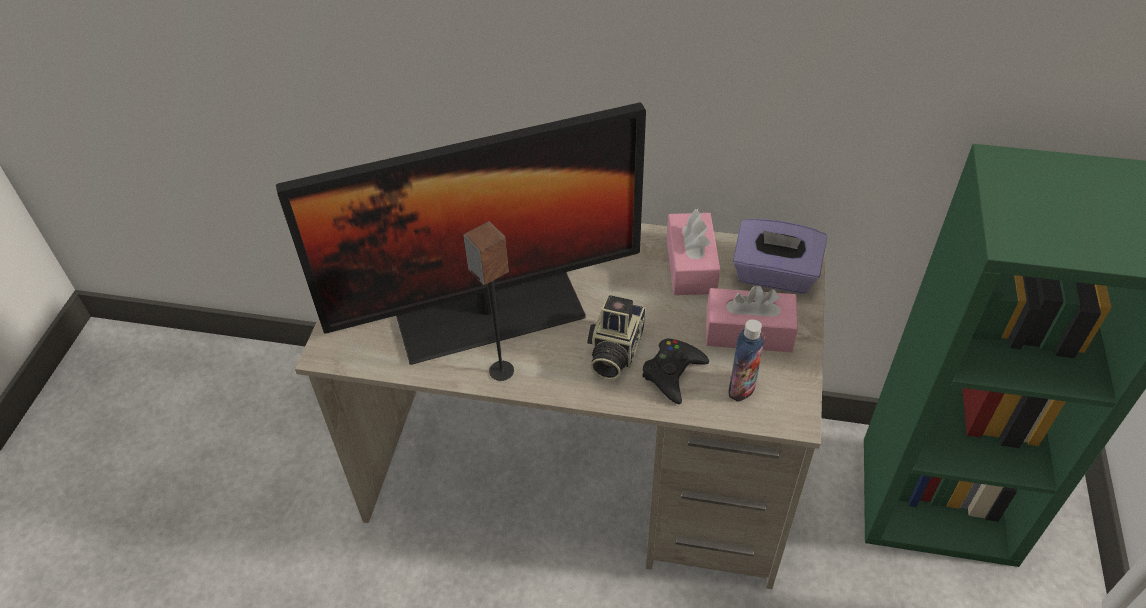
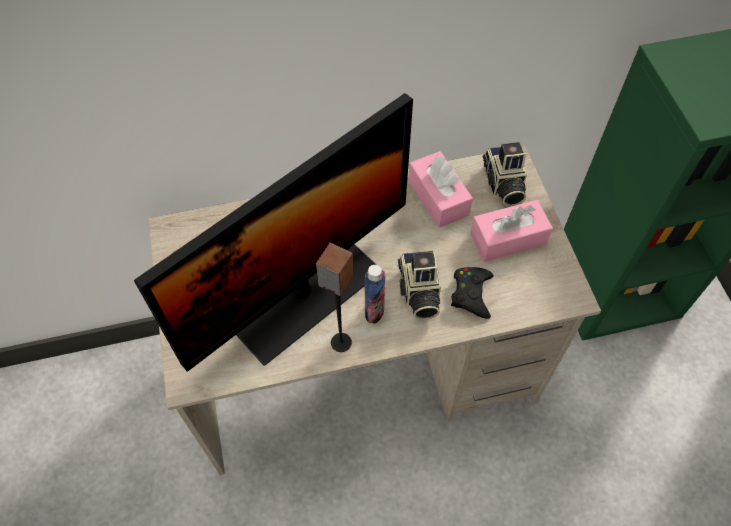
camera: 25 degrees left, 10 degrees up
bottle [728,319,766,402] -> bottle moved to [364,265,385,324]
purple tissue box [733,218,827,294] -> camera [483,142,527,206]

